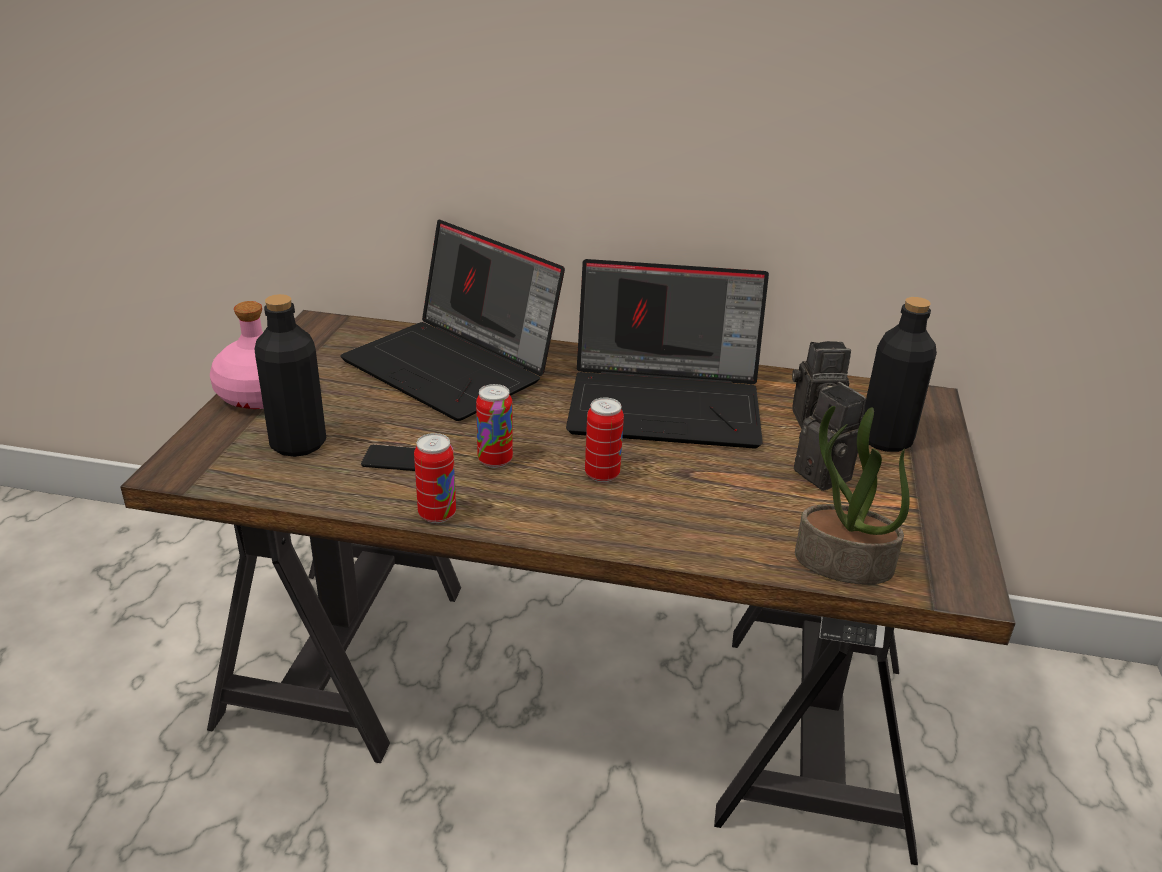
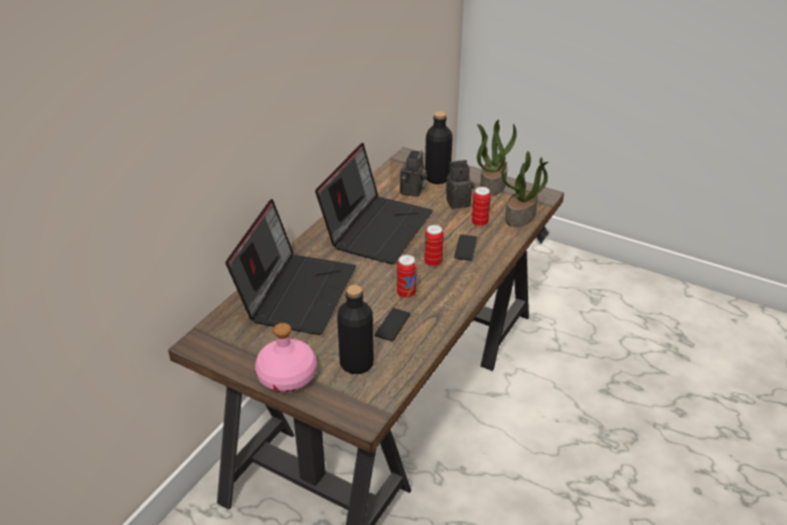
camera: 70 degrees left, 5 degrees up
laptop [340,220,565,421] -> laptop turned 45 degrees counterclockwise [225,199,356,335]
can [414,433,456,523] -> can moved to [472,187,491,227]
none -> phone [454,234,478,261]
none -> potted plant [477,120,517,196]

